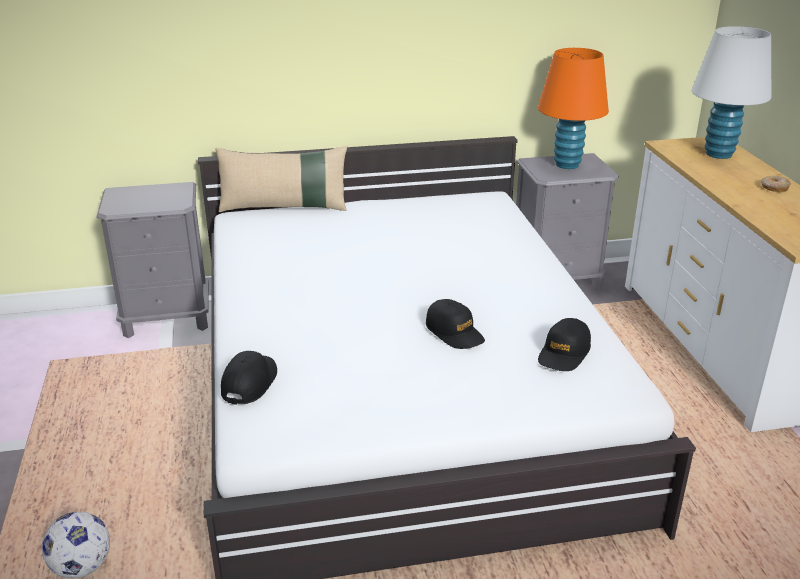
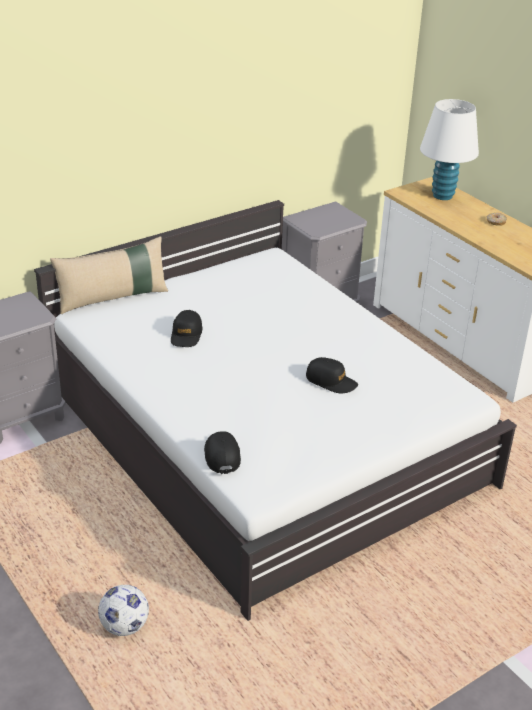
camera: 25 degrees left, 5 degrees up
orange table lamp [538,48,609,169] -> none
black cap [538,318,591,371] -> black cap moved to [171,310,203,347]

